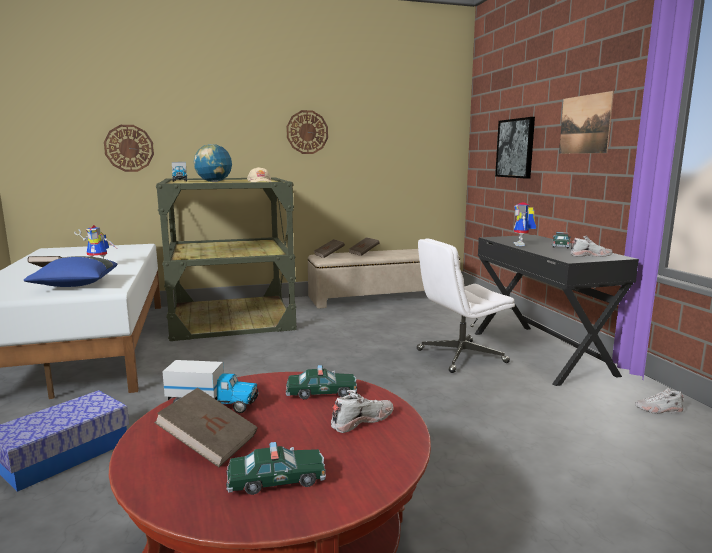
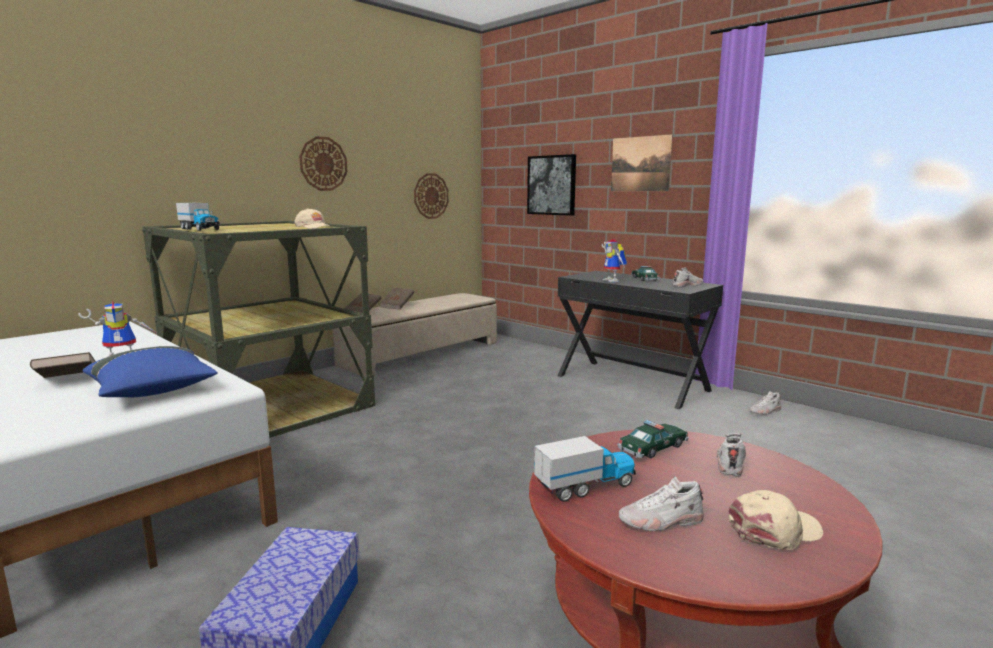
camera: 30 degrees left, 0 degrees up
wall clock [104,125,154,172] -> wall clock moved to [414,173,449,219]
brown book [154,388,258,467] -> white shoe [619,476,704,531]
globe [194,144,232,182] -> none
toy car [226,442,326,495] -> beige cap [728,490,823,550]
white office chair [417,238,515,373] -> none

